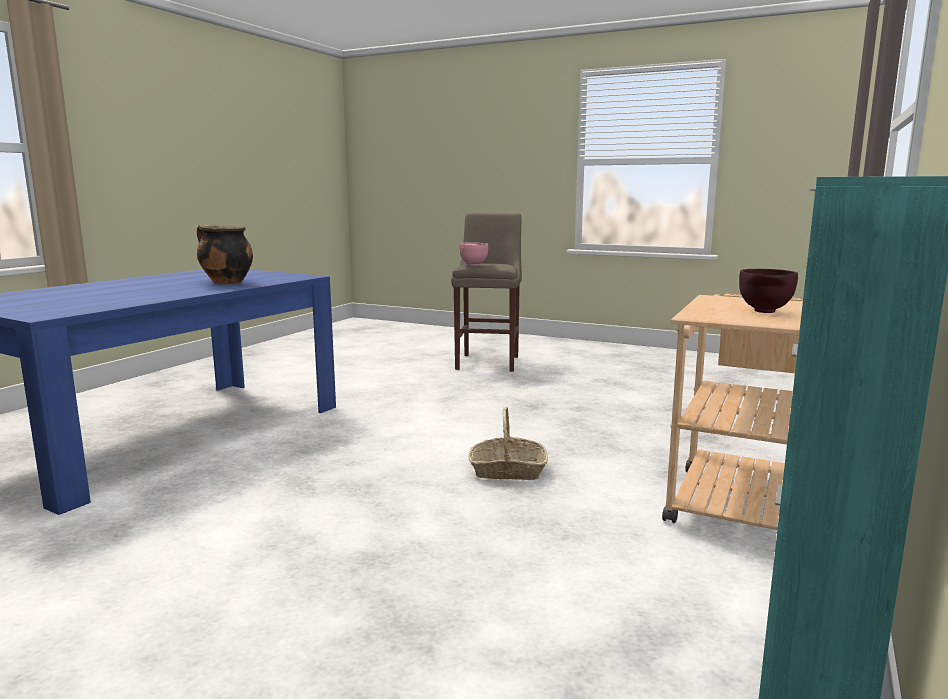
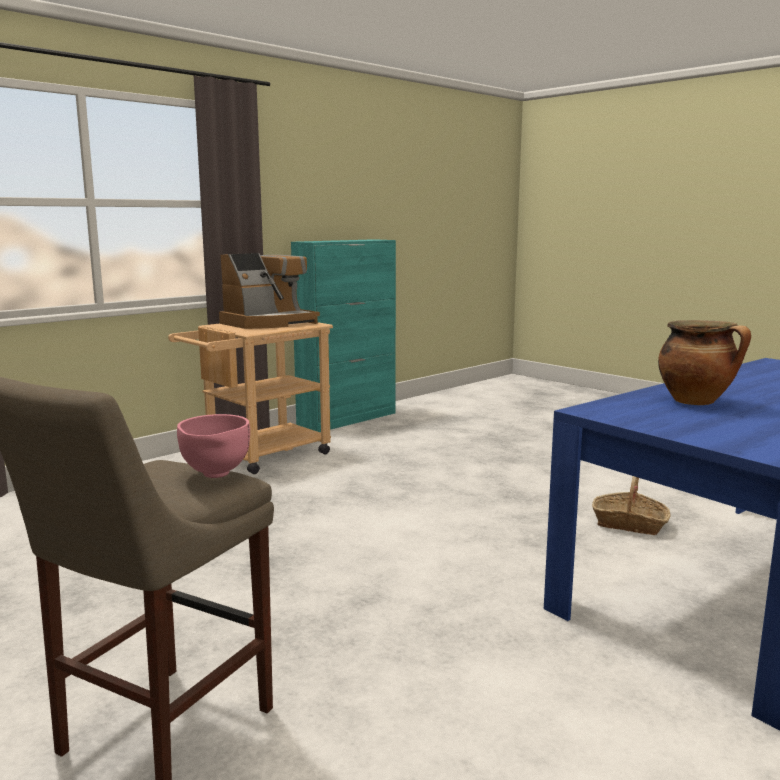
camera: 160 degrees left, 0 degrees up
basket [469,407,548,480] -> basket moved to [592,476,670,535]
brown bowl [739,269,798,313] -> coffee machine [219,253,320,329]

